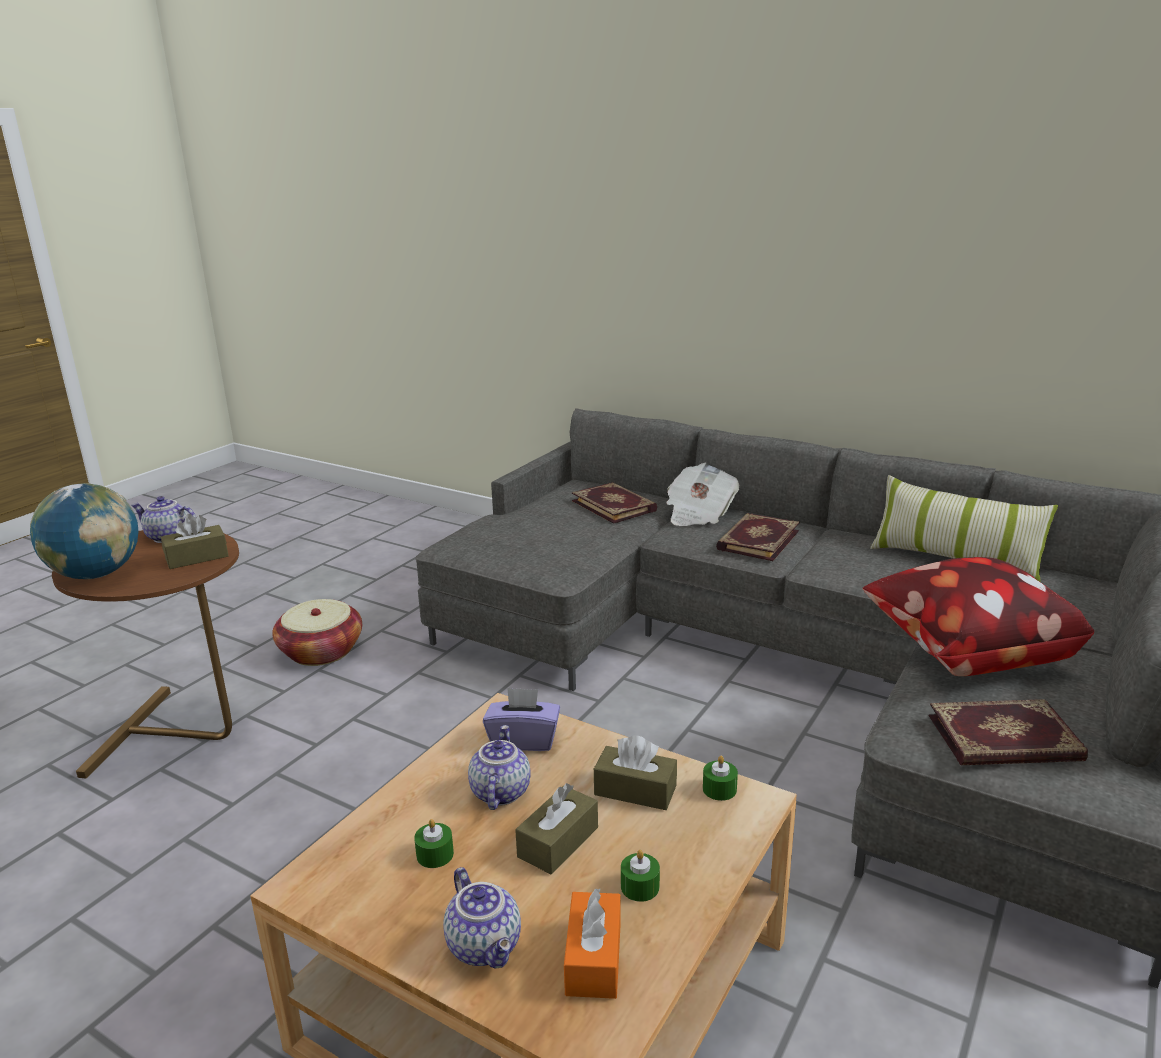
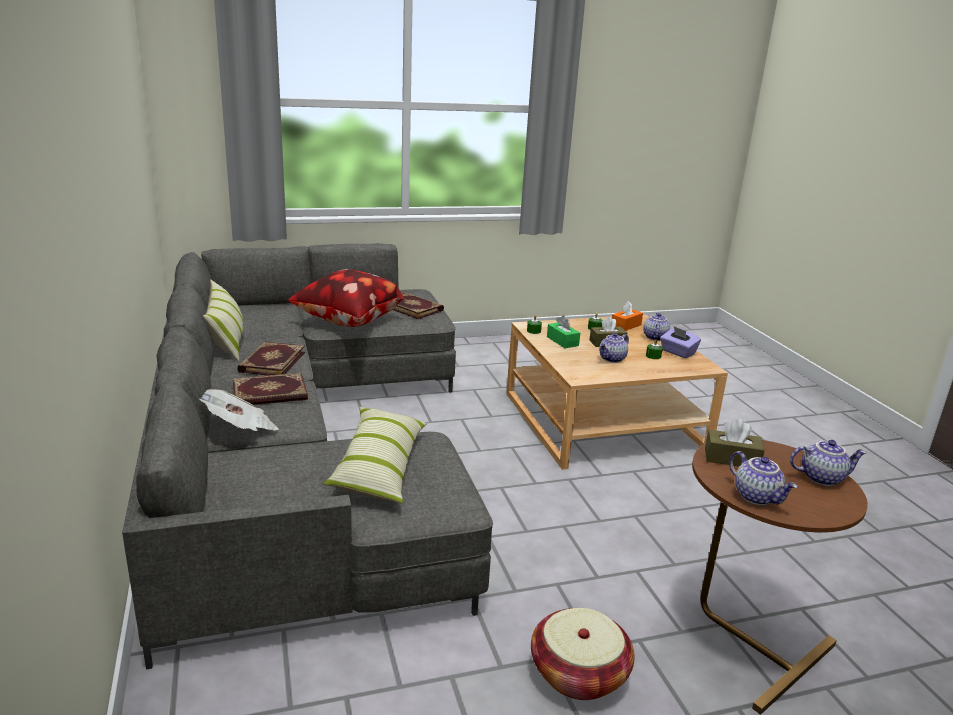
camera: 140 degrees left, 0 degrees up
globe [30,483,138,579] -> teapot [790,440,866,486]
purple tissue box [483,687,560,751] -> purple tissue box moved to [660,327,701,358]
book [572,482,657,524] -> book moved to [237,342,305,376]
brown tissue box [594,735,677,810] -> green tissue box [547,315,580,348]
none -> pillow [323,407,427,503]

